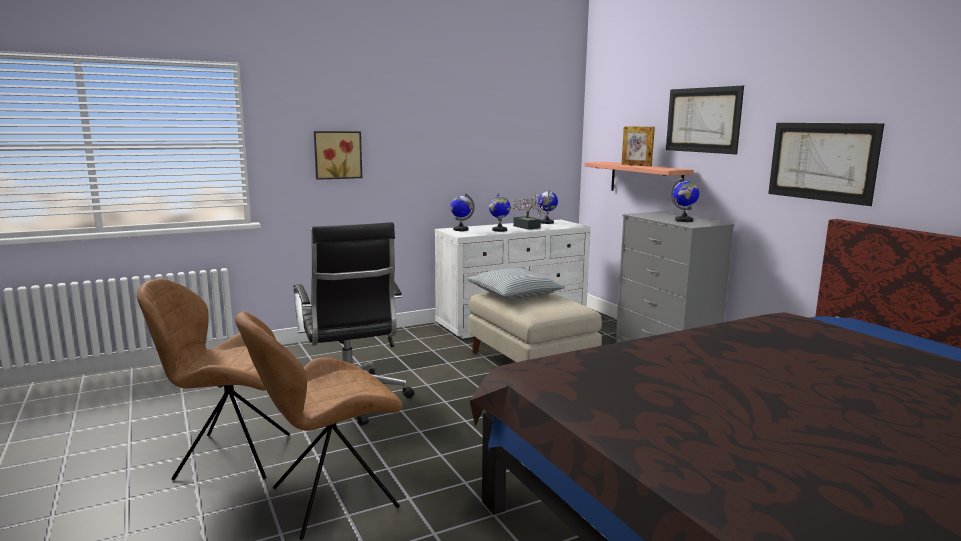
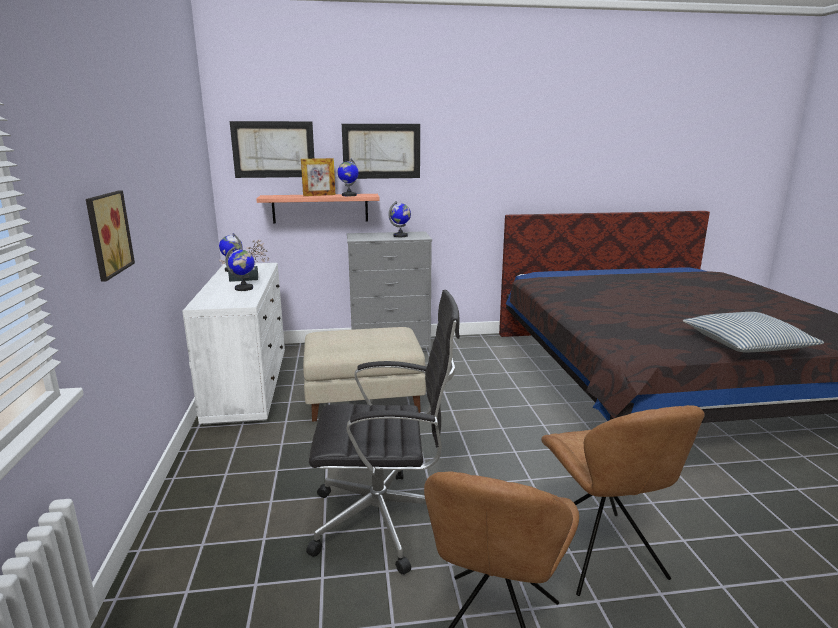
camera: 70 degrees left, 5 degrees up
globe [450,193,475,231] -> globe moved to [337,159,359,196]
pillow [467,268,565,300] -> pillow moved to [683,312,824,352]
picture [768,123,884,206] -> picture moved to [230,121,315,178]

